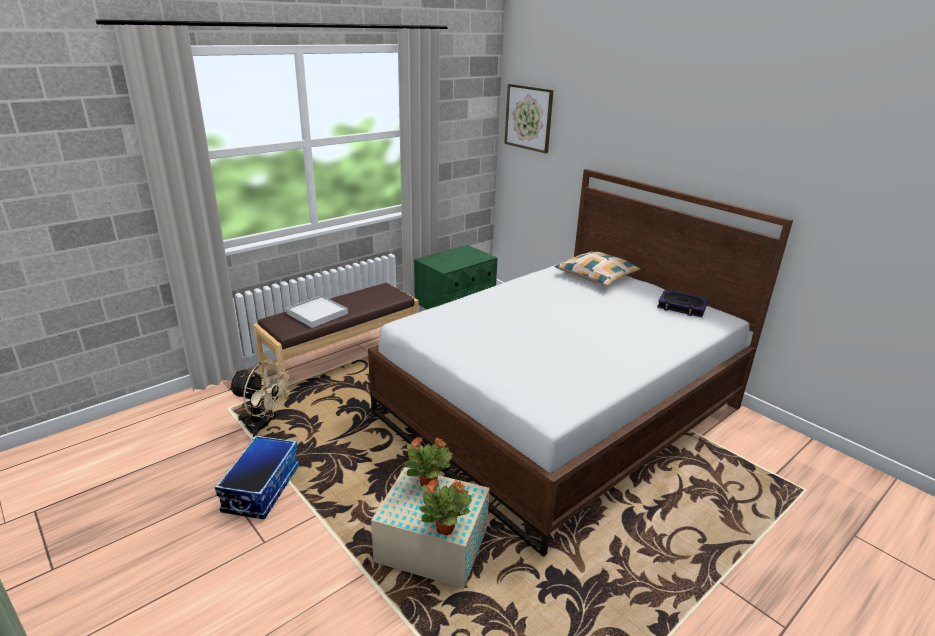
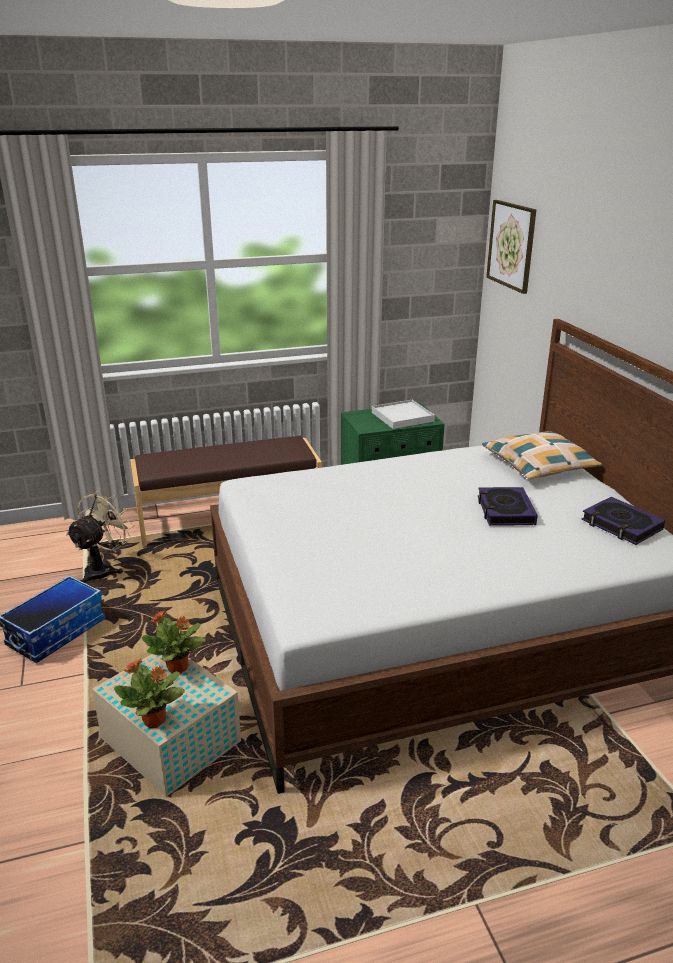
camera: 25 degrees right, 0 degrees up
beige fan [229,360,290,437] -> beige fan turned 105 degrees counterclockwise [66,490,134,583]
white tray [286,295,348,328] -> white tray moved to [372,400,435,429]
none -> book [478,487,538,526]

